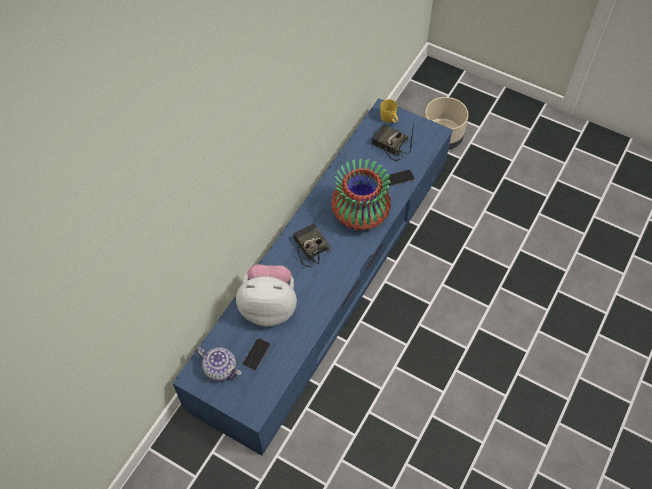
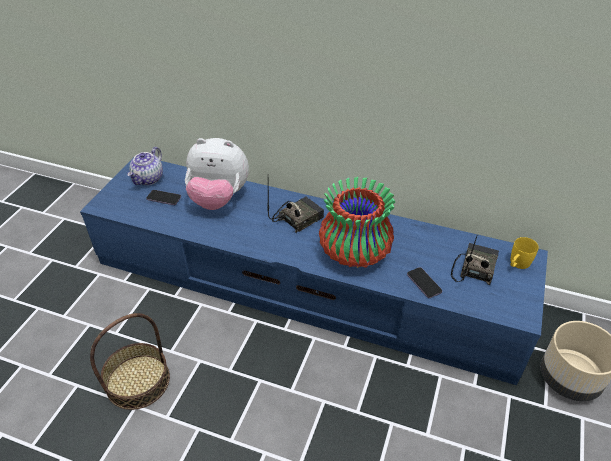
camera: 80 degrees right, 15 degrees down
plush toy [236,264,297,327] -> plush toy turned 105 degrees clockwise [185,138,249,210]
none -> basket [90,313,170,410]

